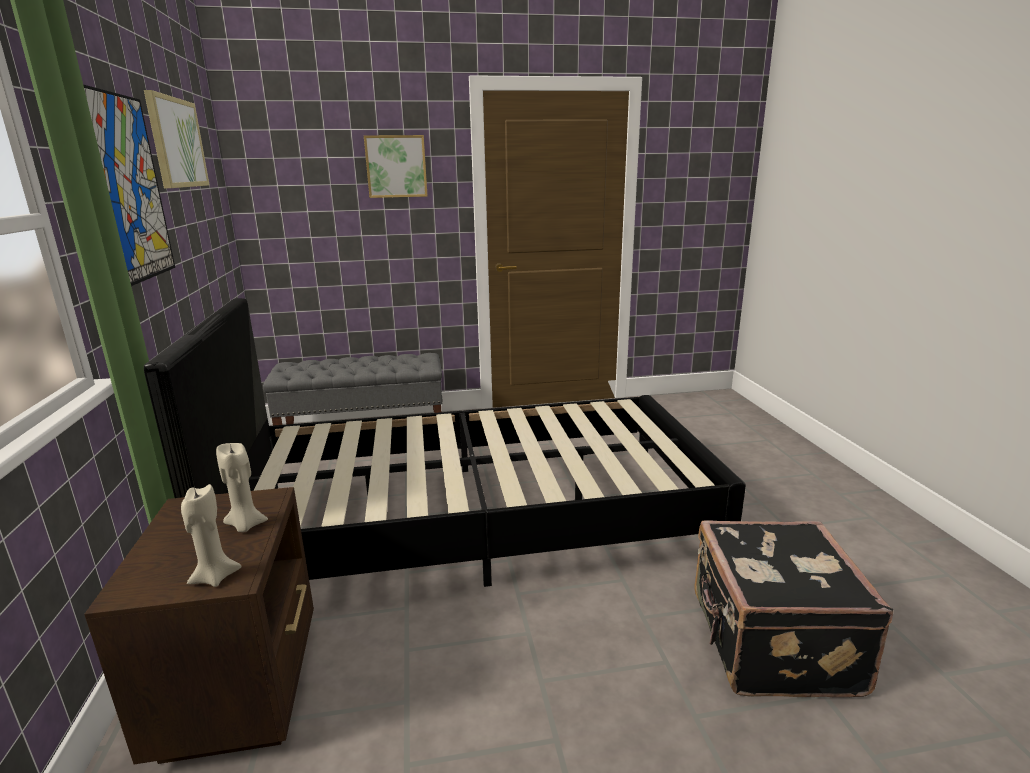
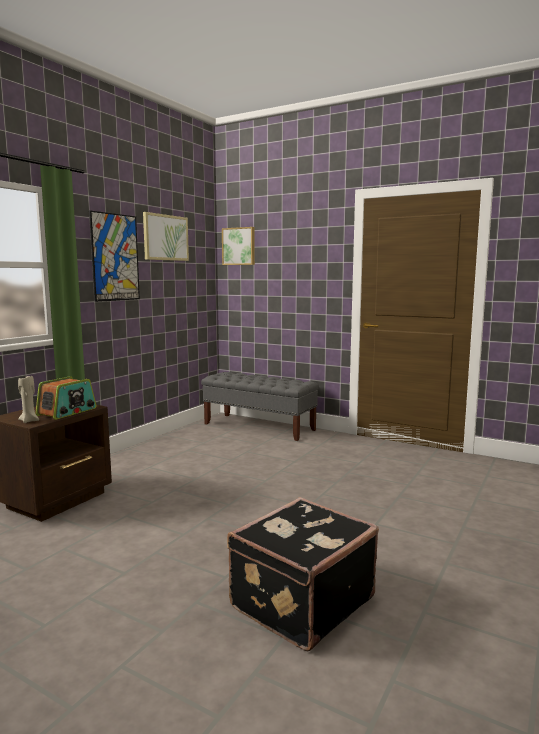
camera: 40 degrees right, 10 degrees down
black bed [144,298,746,587] -> none
beige candle [216,443,268,532] -> radio [35,376,96,420]
picture [364,135,428,198] -> picture moved to [222,227,255,265]

